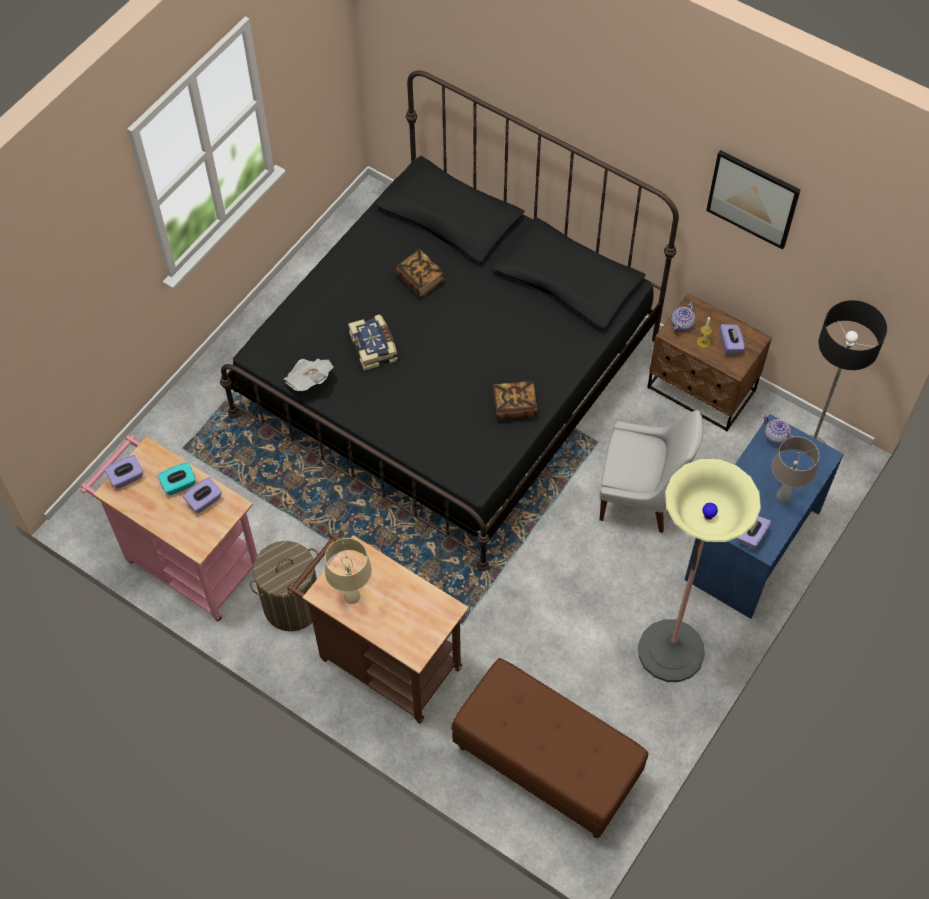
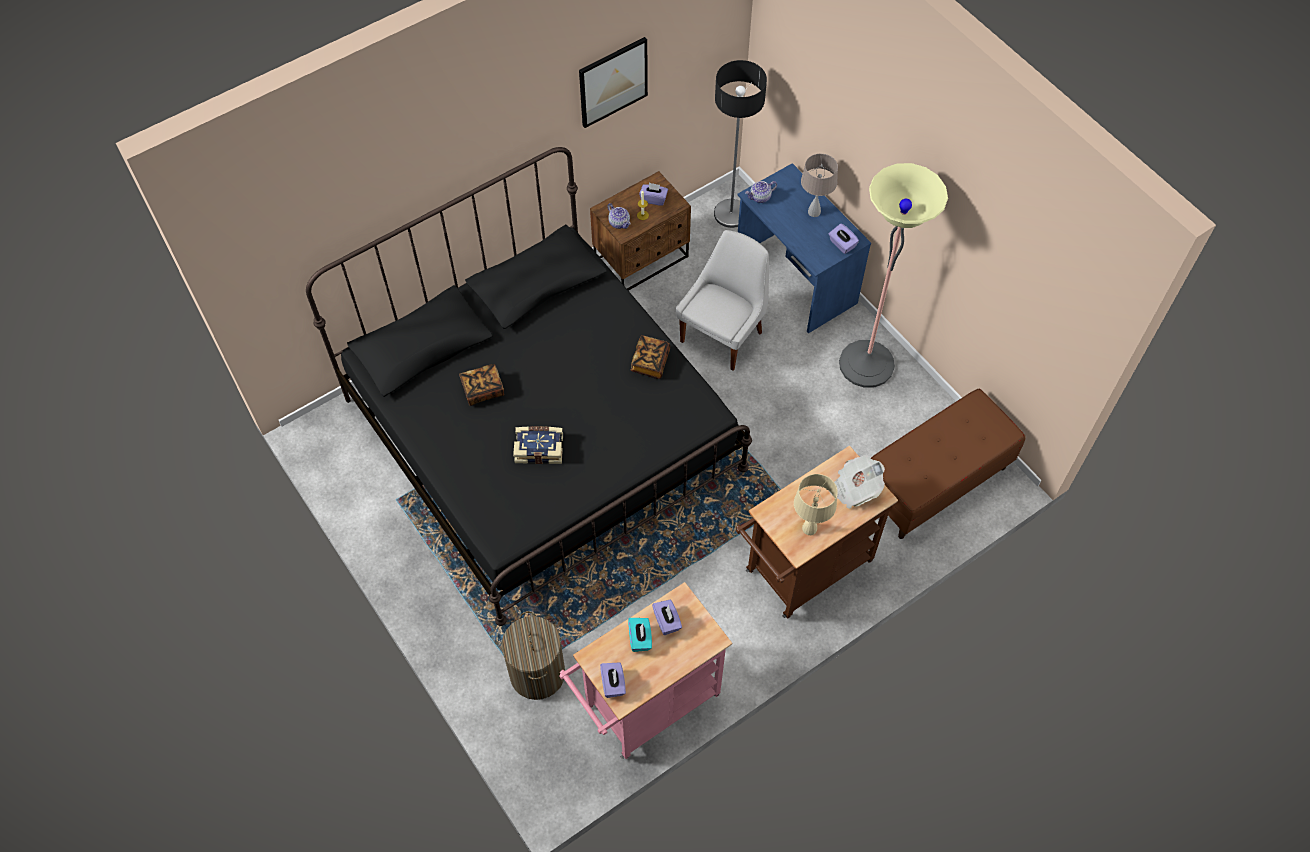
camera: 70 degrees left, 0 degrees up
laundry basket [250,541,318,631] -> laundry basket moved to [502,611,565,700]
newspaper [283,359,334,391] -> newspaper moved to [830,455,885,509]

